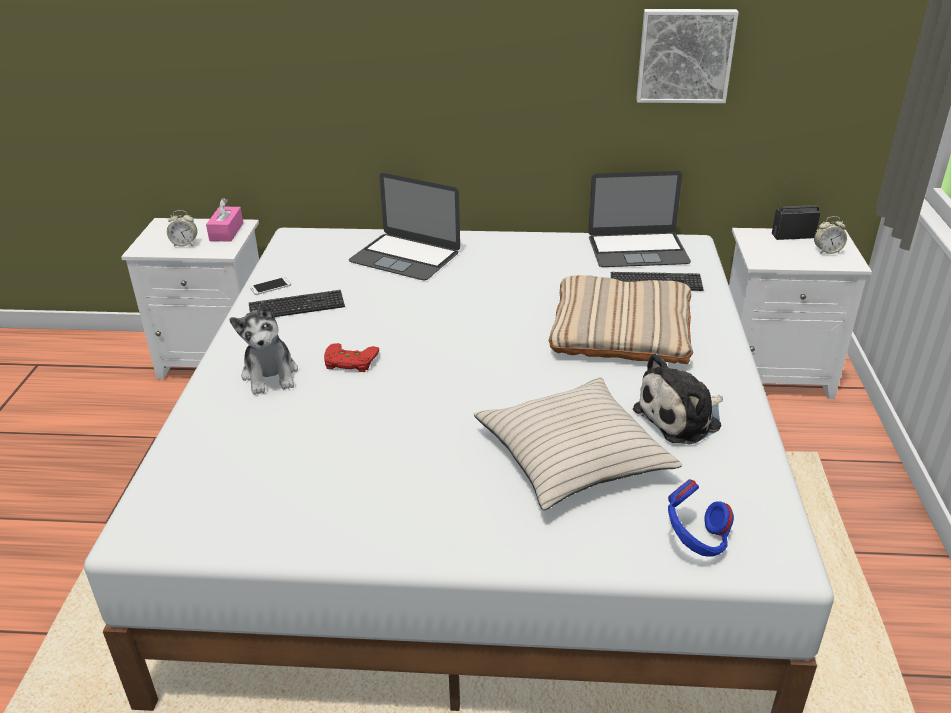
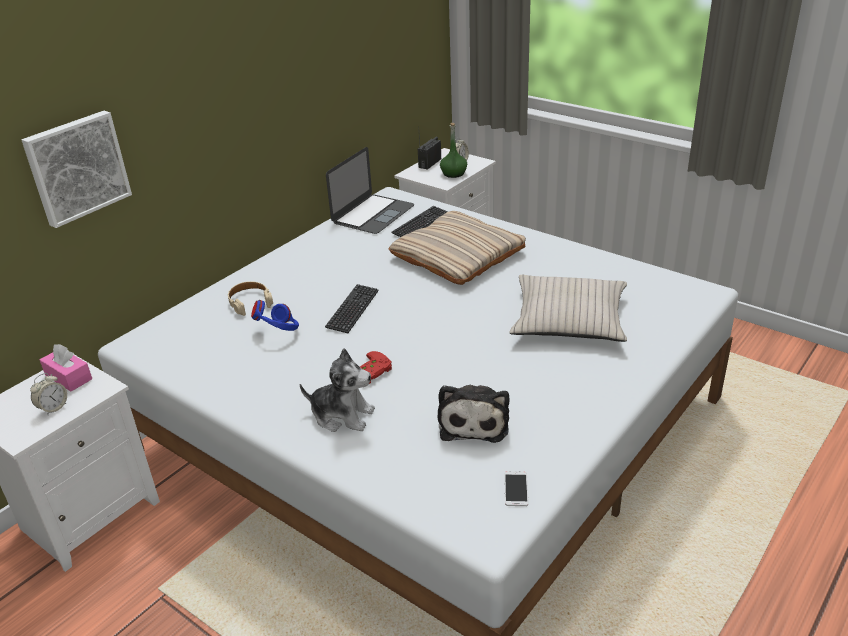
camera: 55 degrees left, 0 degrees up
keyboard [249,290,345,317] -> keyboard moved to [325,284,379,333]
phone [250,277,291,295] -> phone moved to [505,471,528,506]
laptop [349,173,460,280] -> beige headphones [228,281,273,316]
plush toy [633,353,723,445] -> plush toy moved to [437,385,510,443]
picture [636,9,739,103] -> picture moved to [21,111,132,228]
blue headphones [668,479,734,557] -> blue headphones moved to [251,300,299,331]
none -> green bottle [440,123,467,178]

